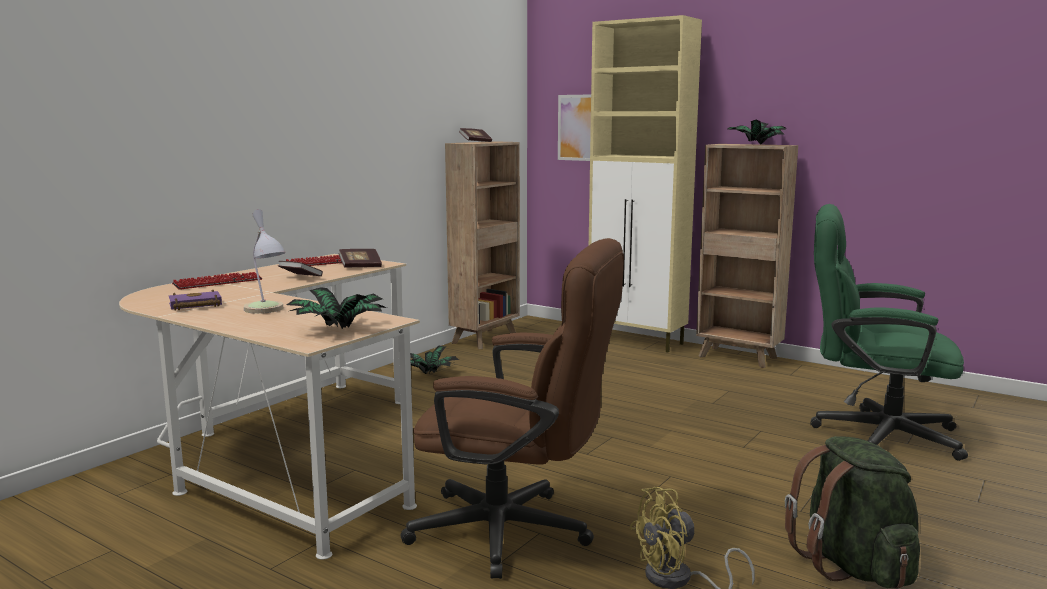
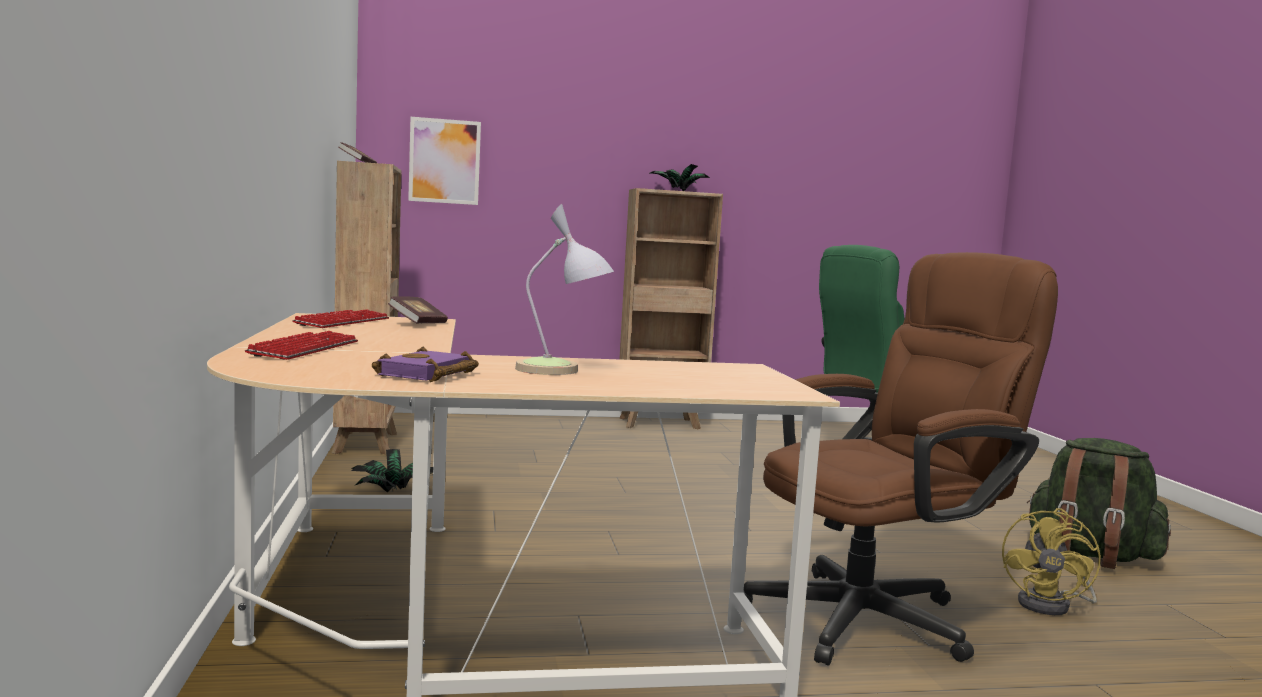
camera: 45 degrees left, 5 degrees down
book [278,261,323,276] -> none
potted plant [287,287,387,329] -> none
beige cabinet [589,15,702,353] -> none

